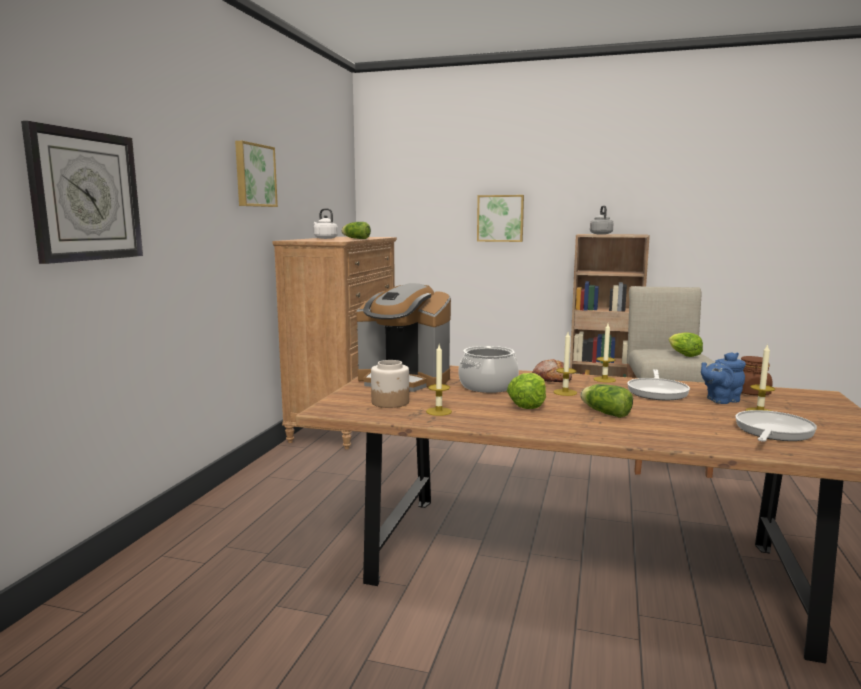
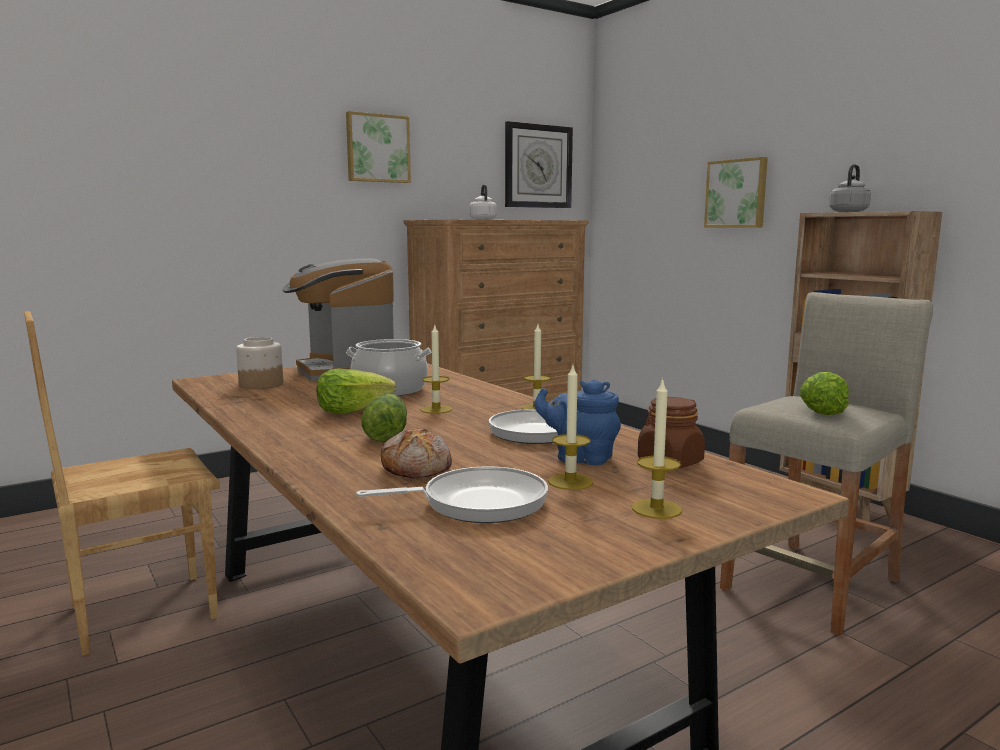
camera: 40 degrees right, 0 degrees up
wall clock [21,121,143,264] -> wall clock moved to [505,121,573,208]
lettuce [341,222,371,239] -> none
candle [426,345,452,416] -> candle moved to [632,378,682,519]
bread [532,359,572,382] -> bread moved to [381,429,452,478]
none -> brown chair [24,311,220,656]

